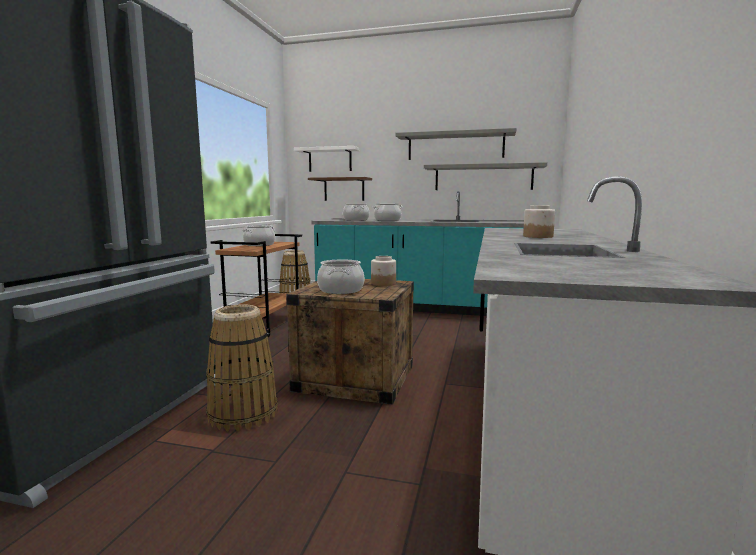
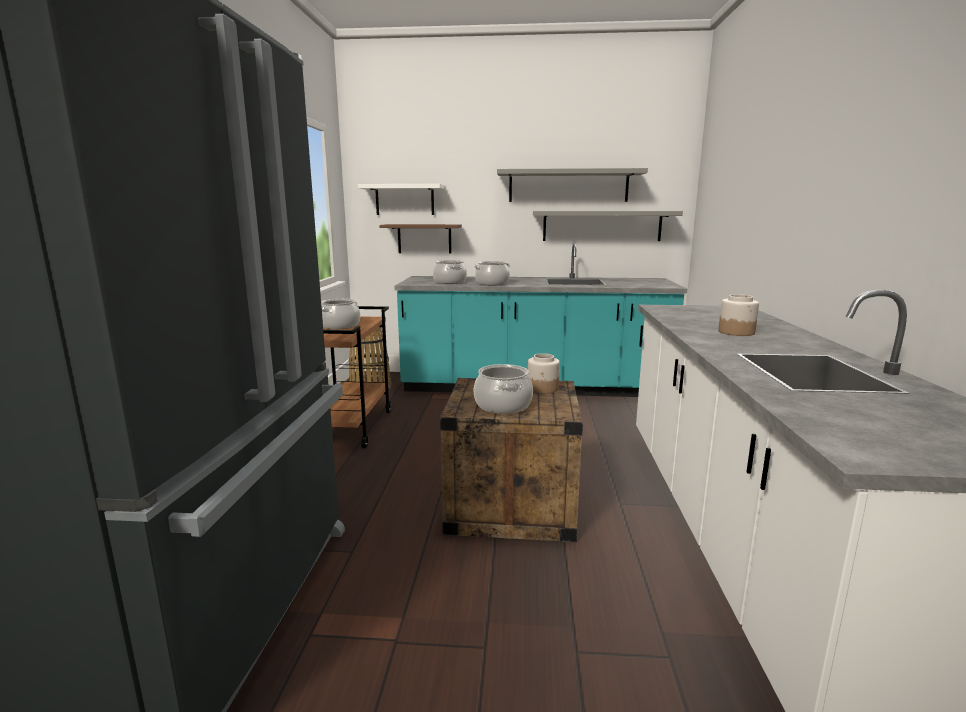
camera: 10 degrees left, 5 degrees up
basket [206,304,278,431] -> none

